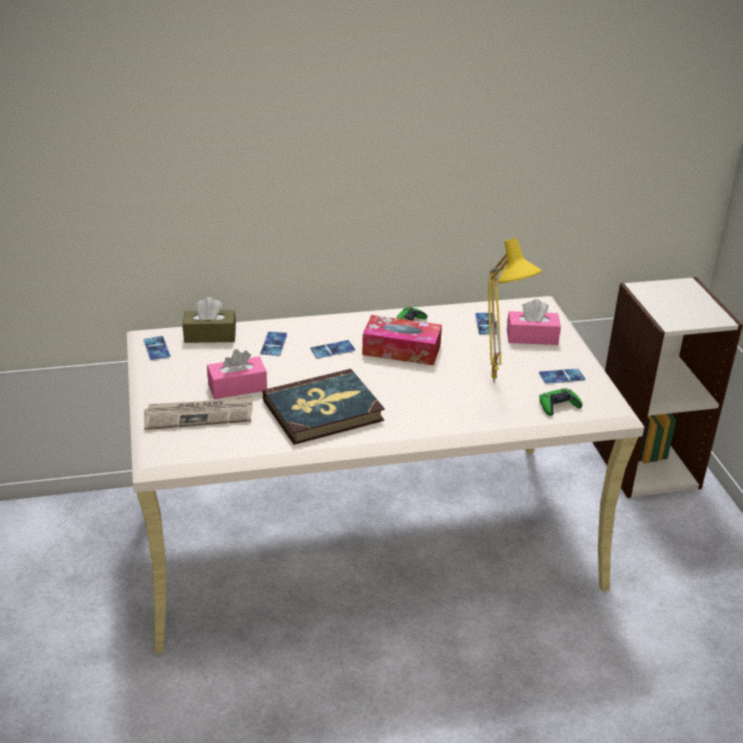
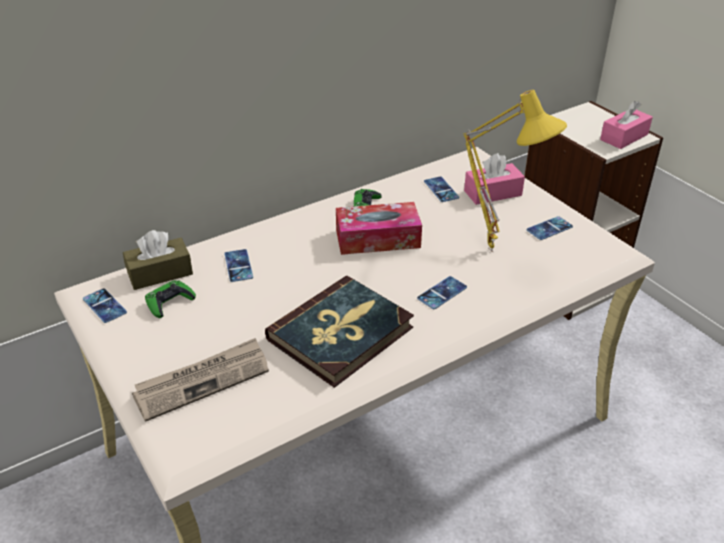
camera: 20 degrees left, 5 degrees up
pink tissue box [207,349,267,399] -> pink tissue box moved to [600,101,653,149]
phone [310,340,355,358] -> phone moved to [417,276,467,309]
green game controller [539,388,583,416] -> green game controller moved to [145,280,196,318]

